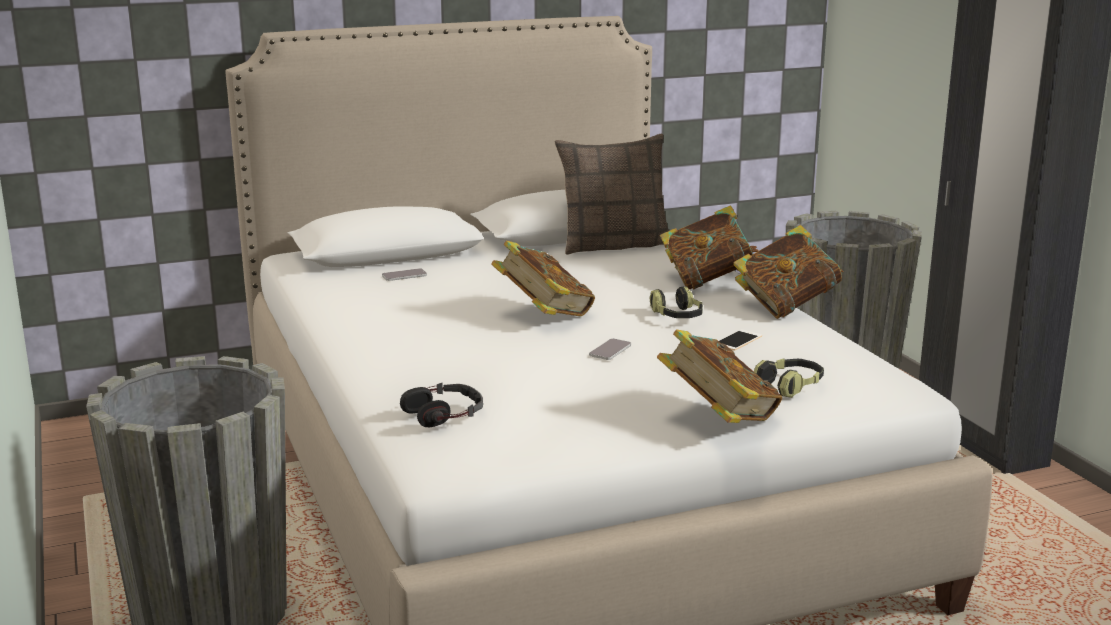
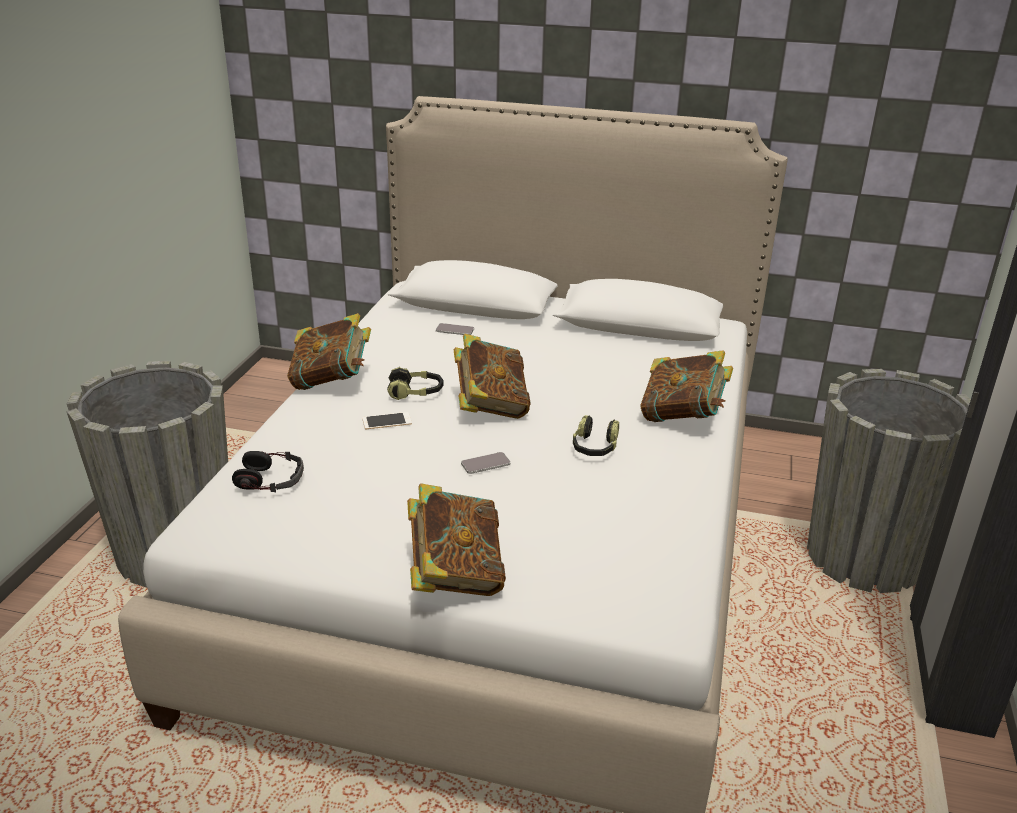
camera: 35 degrees right, 10 degrees up
pillow [554,134,669,255] -> none
phone [719,329,762,351] -> phone moved to [362,412,412,429]
book [733,225,843,319] -> book moved to [287,313,371,390]
headphones [754,358,824,398] -> headphones moved to [387,367,443,400]

